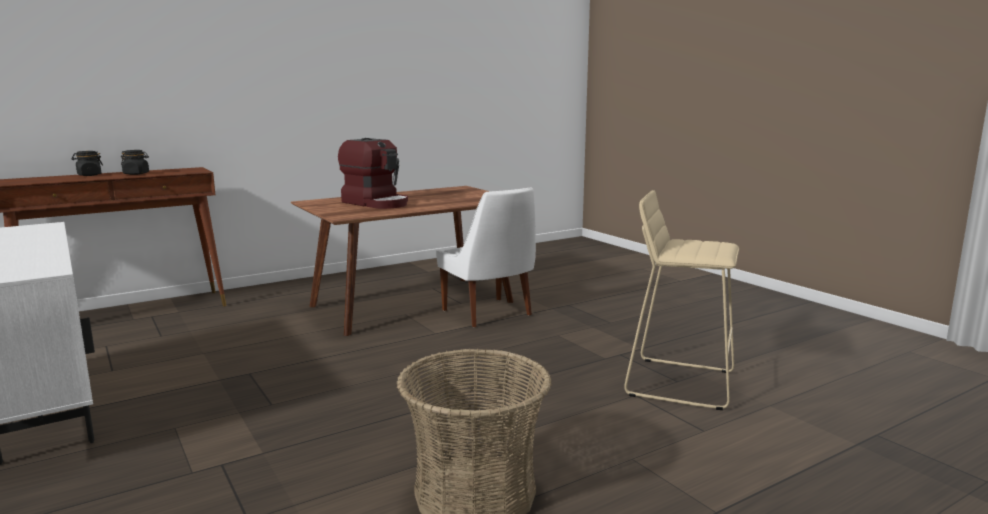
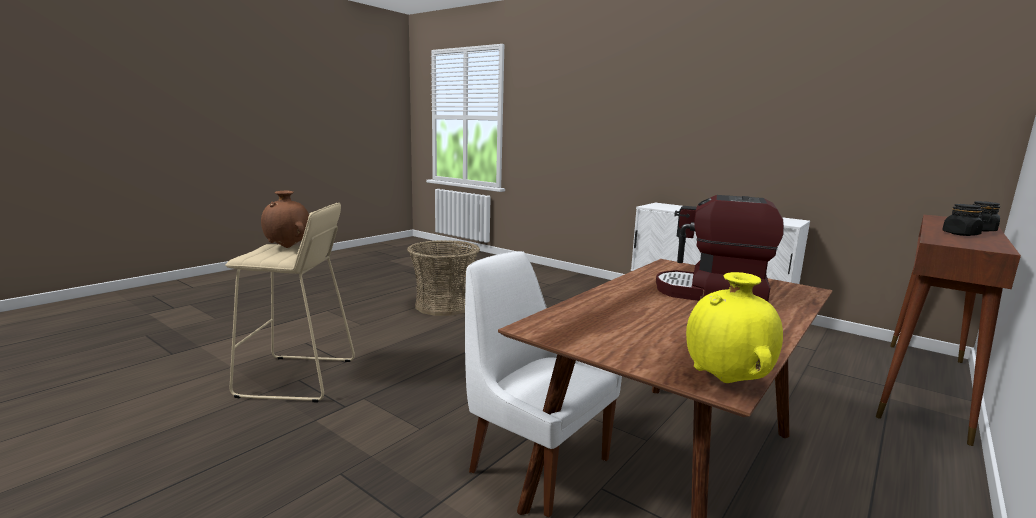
camera: 160 degrees right, 0 degrees up
none -> brown vase [261,191,309,248]
none -> yellow vase [686,272,783,383]

